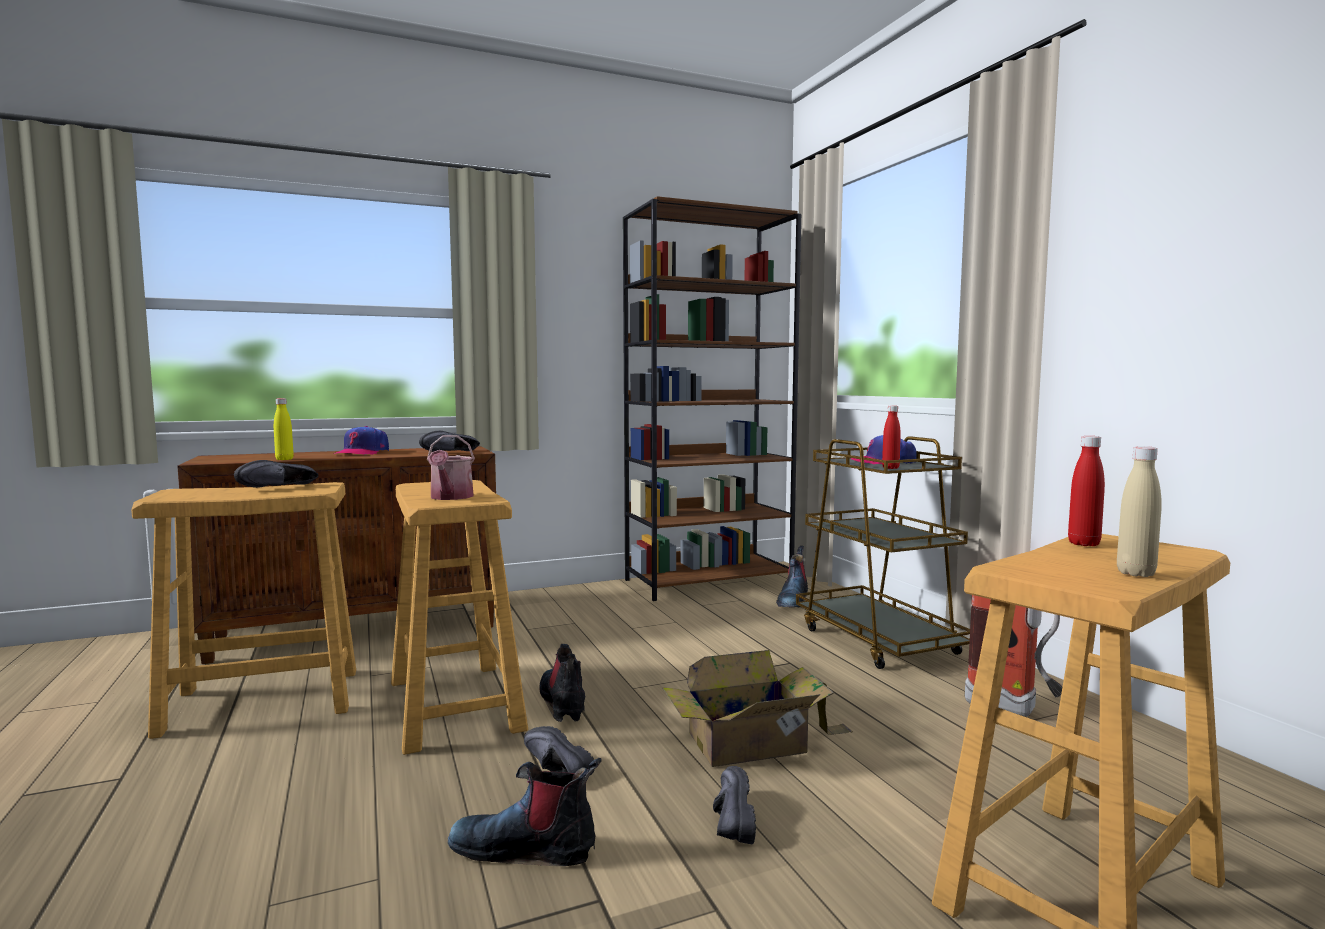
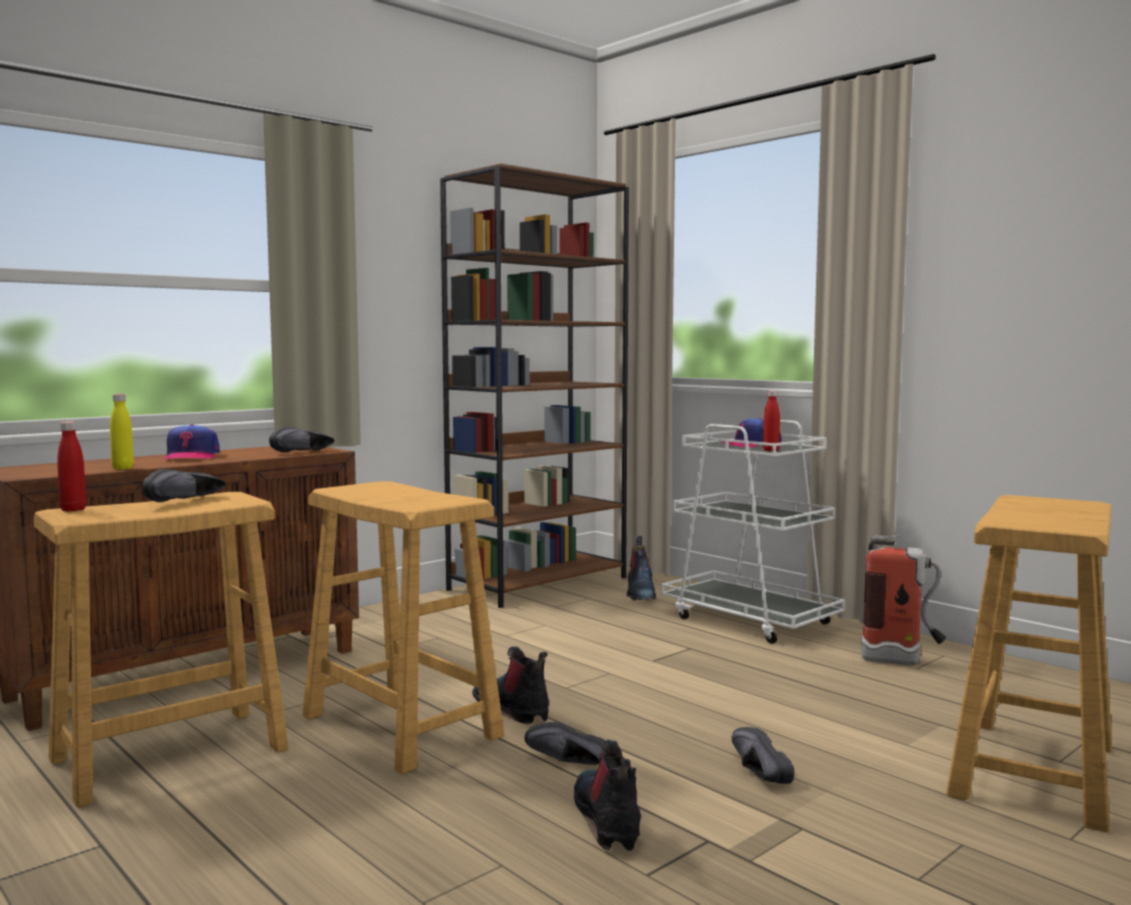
camera: 20 degrees left, 0 degrees up
watering can [427,435,475,500] -> none
boot [448,758,601,866] -> boot turned 90 degrees clockwise [574,740,641,851]
cardboard box [662,650,853,767] -> none
brown cart [796,436,970,669] -> white cart [661,420,845,644]
red bottle [1068,436,1105,546] -> red bottle moved to [57,421,86,511]
beige bottle [1117,446,1162,577] -> none

